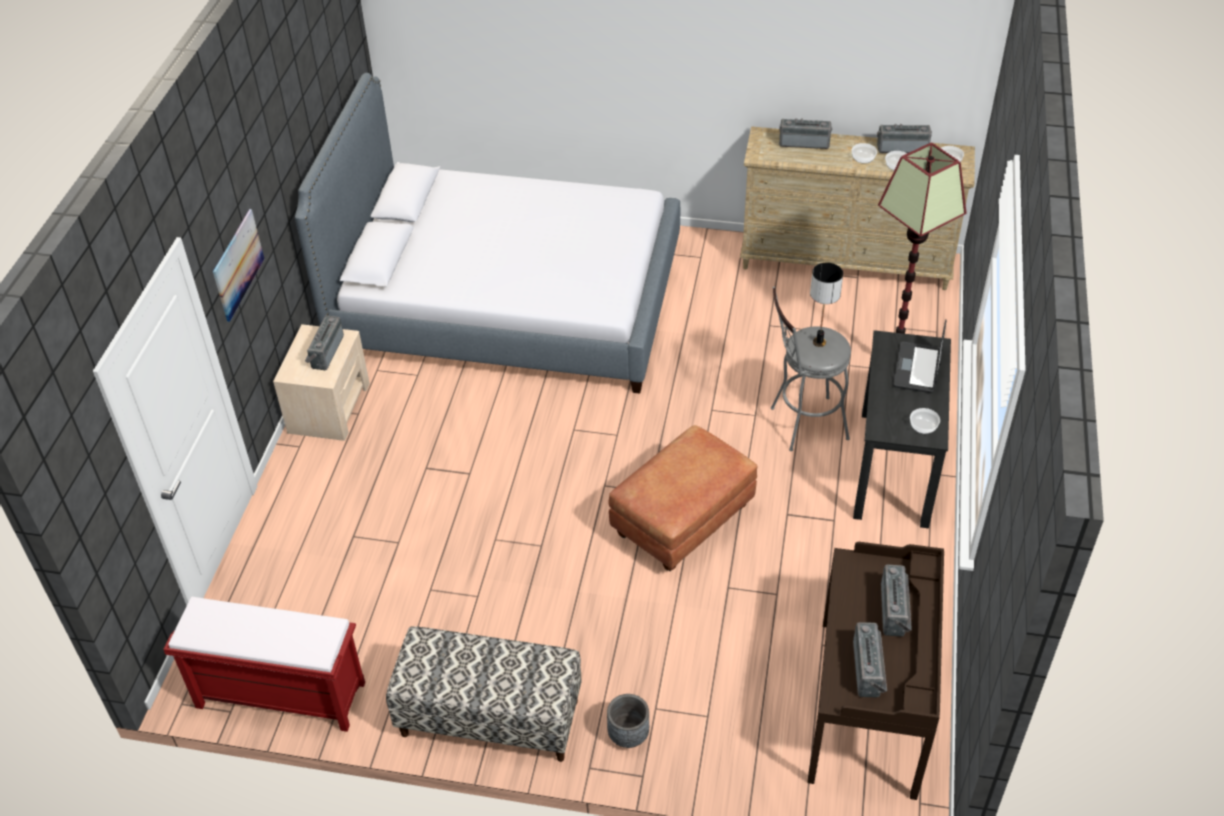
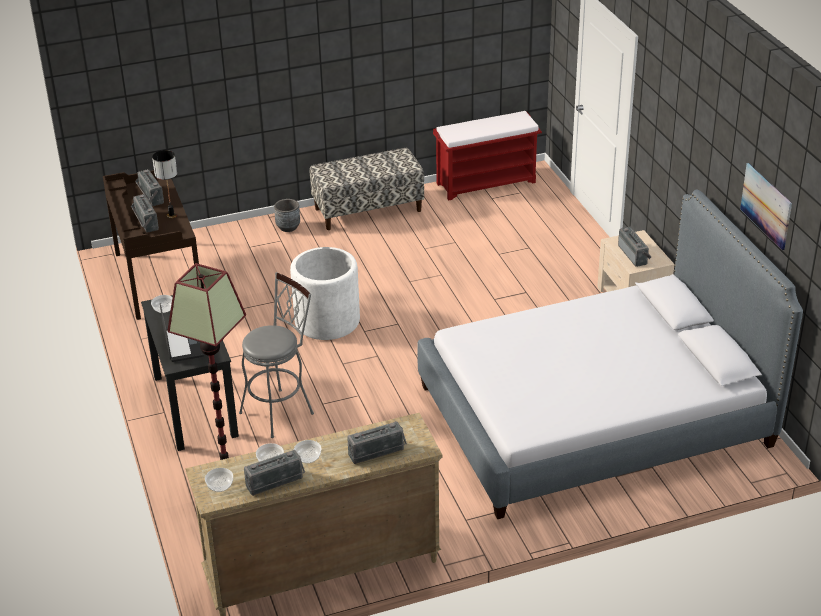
camera: 150 degrees right, 10 degrees down
picture [213,209,264,322] -> picture moved to [740,163,792,251]
brown ottoman [608,425,758,571] -> white planter [290,247,360,340]
table lamp [810,263,843,347] -> table lamp moved to [152,150,177,218]

